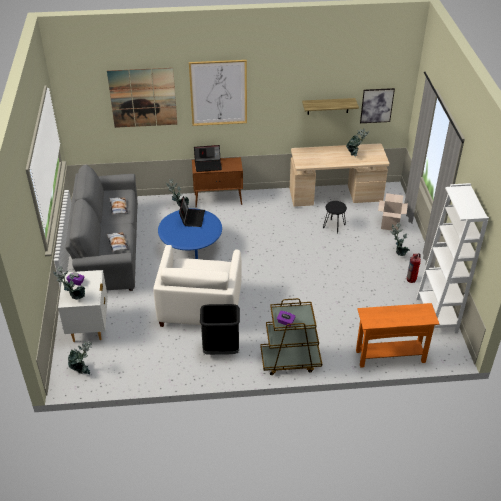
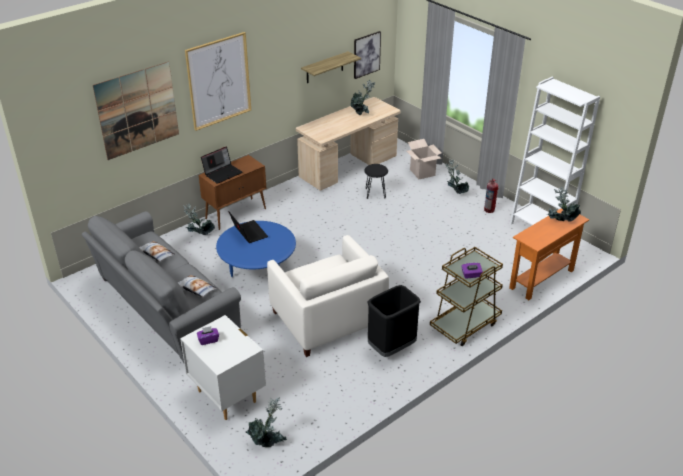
camera: 35 degrees left, 5 degrees down
potted plant [53,265,85,300] -> potted plant moved to [548,186,581,222]

